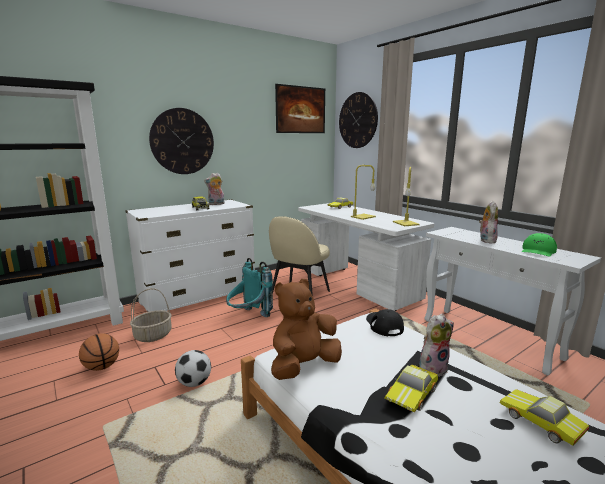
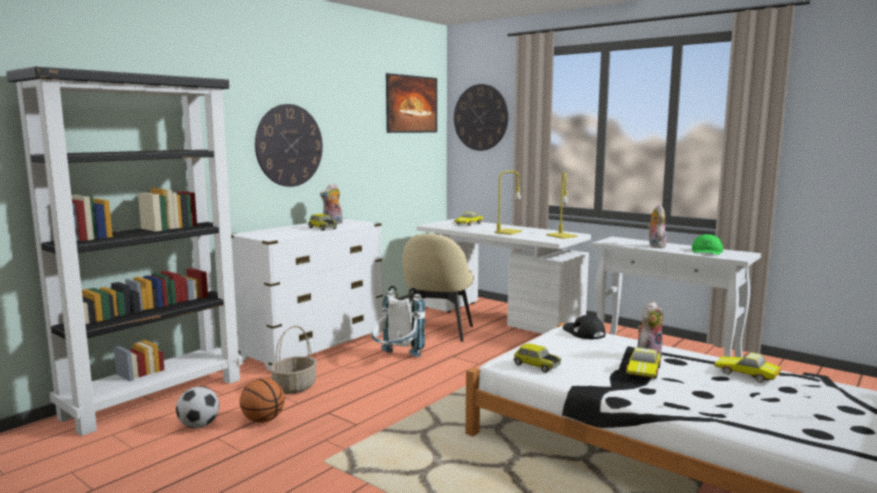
camera: 15 degrees left, 5 degrees down
football [175,350,211,387] -> football moved to [176,387,219,428]
turquoise backpack [226,258,273,317] -> white backpack [372,286,425,357]
brown plush toy [271,279,342,380] -> toy car [513,343,561,373]

